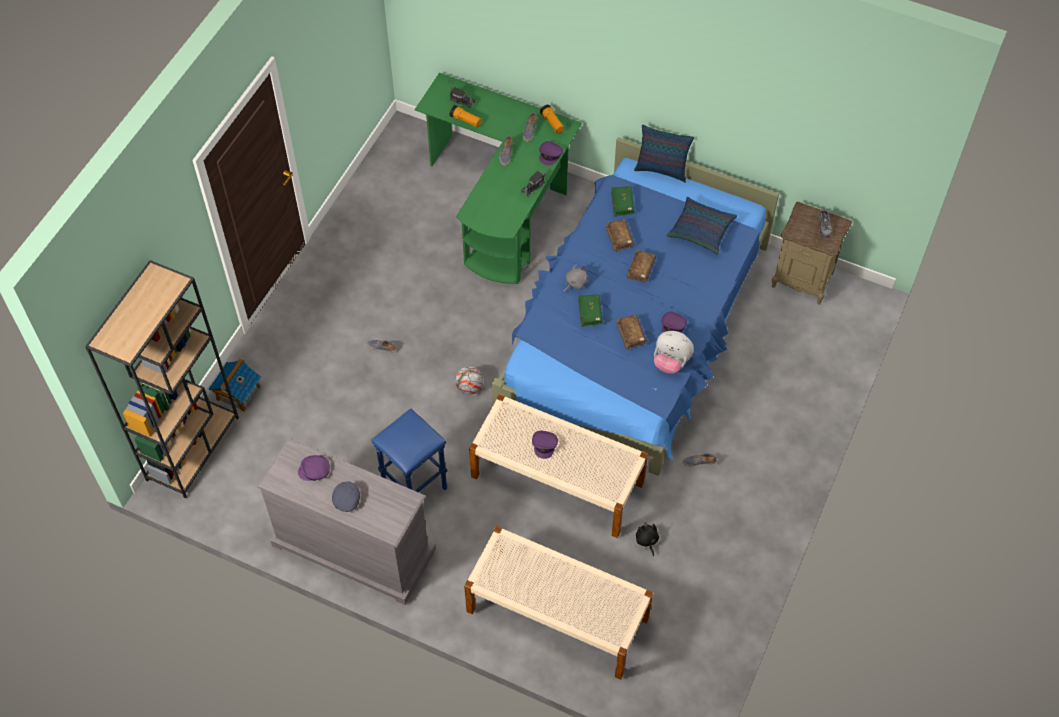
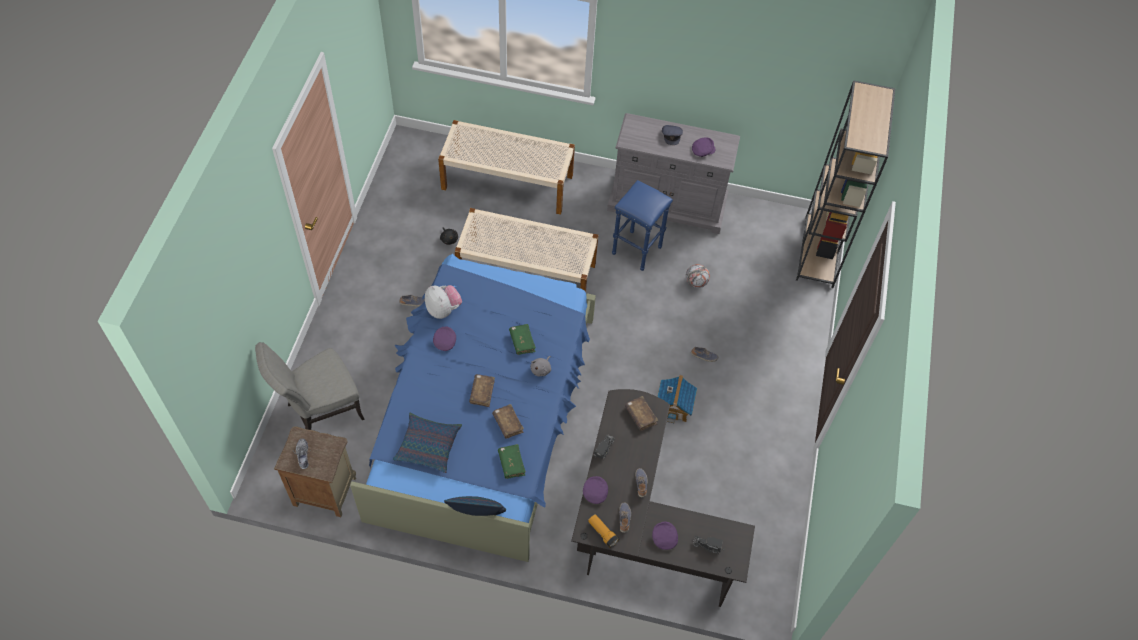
camera: 165 degrees right, 0 degrees up
toy house [208,358,261,412] -> toy house moved to [657,375,697,424]
green desk [415,73,582,284] -> black desk [571,389,755,607]
flashlight [450,105,481,127] -> none
football [455,366,484,395] -> football moved to [686,264,710,288]
purple cap [532,431,558,459] -> purple cap moved to [652,521,678,550]
brown book [616,314,647,350] -> brown book moved to [625,396,658,431]
plush toy [654,331,694,374] -> plush toy turned 45 degrees clockwise [425,285,462,319]
none -> grey chair [255,342,365,430]

